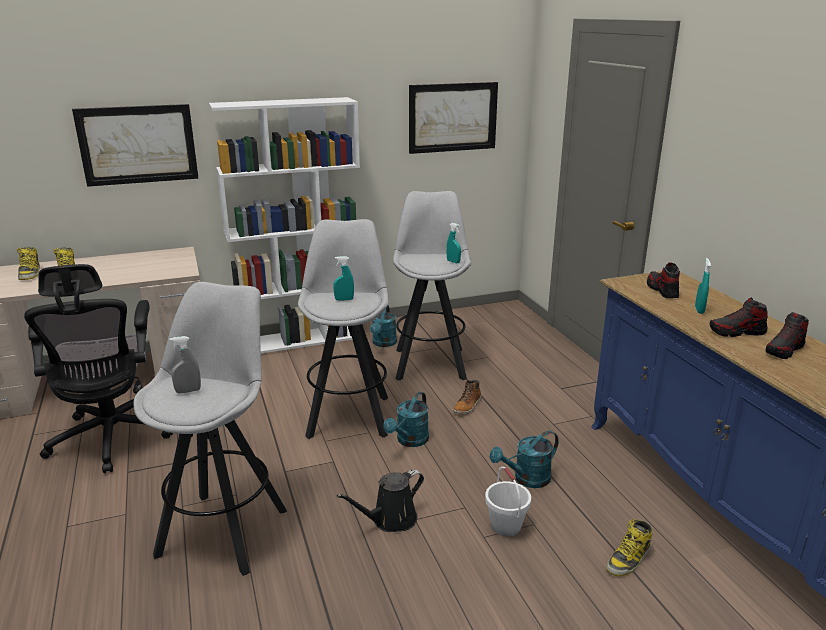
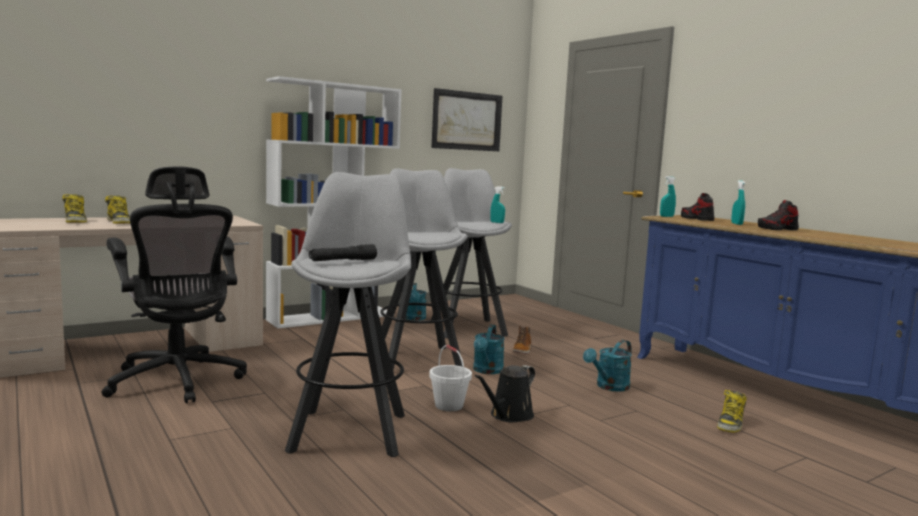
camera: 15 degrees left, 15 degrees down
picture [72,104,199,187] -> none
grey spray bottle [169,336,201,394] -> black flashlight [309,244,377,261]
turquoise spray bottle [333,256,354,301] -> turquoise spray bottle moved to [660,176,676,217]
white bucket [485,467,531,536] -> white bucket moved to [429,345,472,411]
shoe [766,312,809,359] -> none

